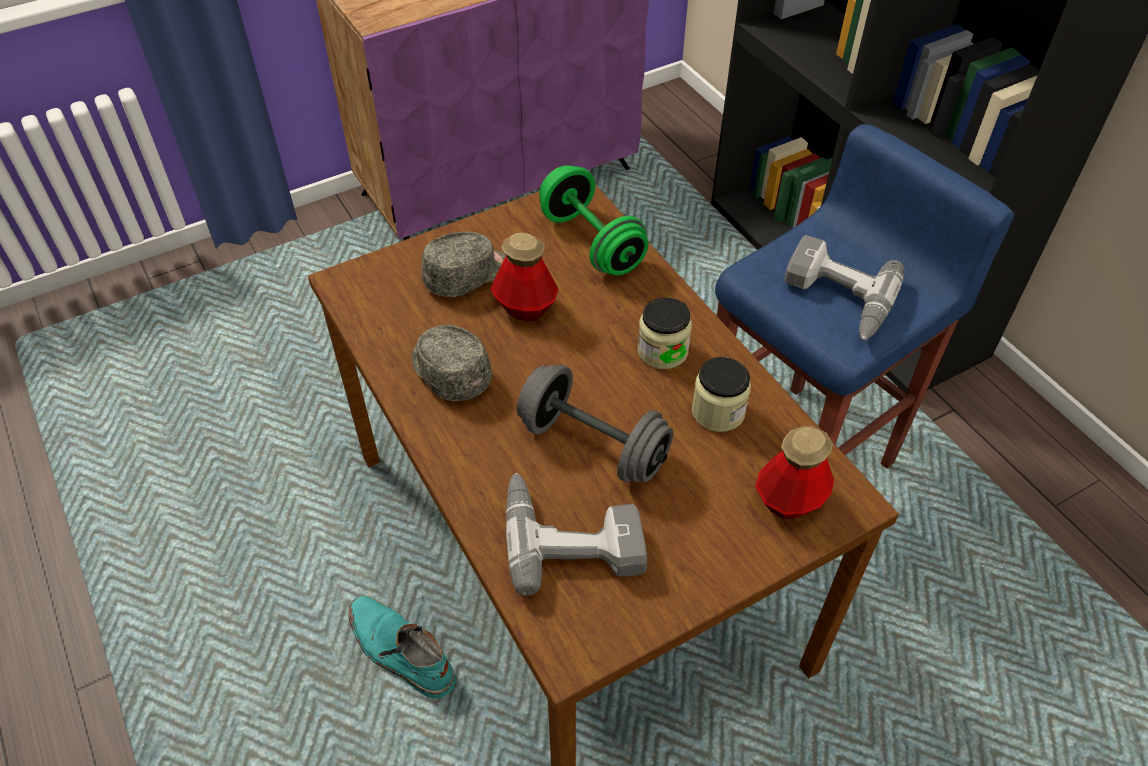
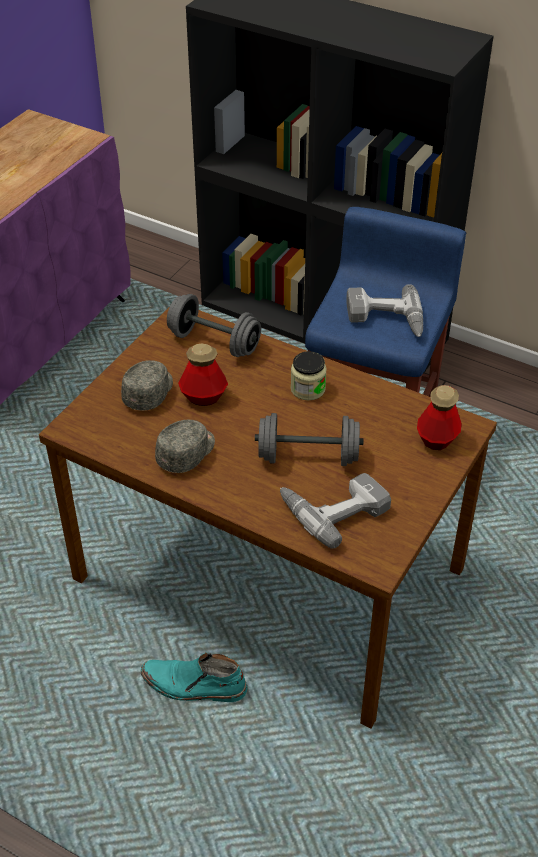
camera: 30 degrees left, 5 degrees down
grey cap [412,325,492,401] -> grey cap turned 105 degrees clockwise [155,420,215,473]
green dumbbell [539,165,648,275] -> grey dumbbell [167,294,261,357]
jar [692,357,751,432] -> none

